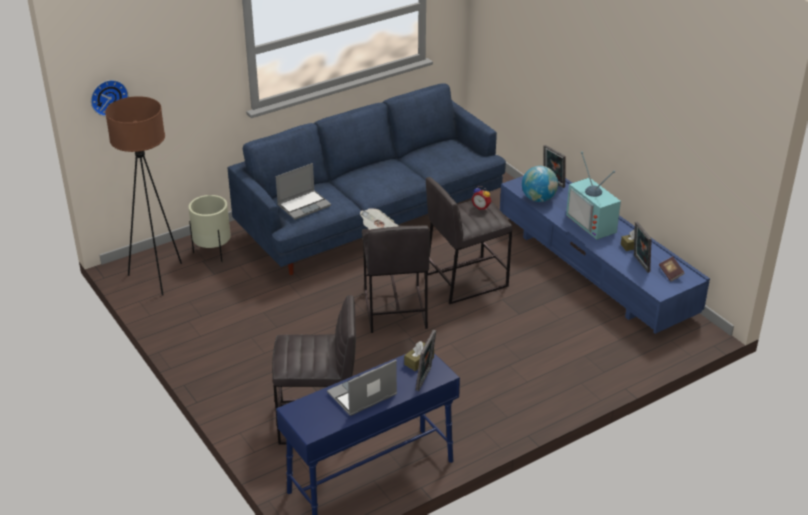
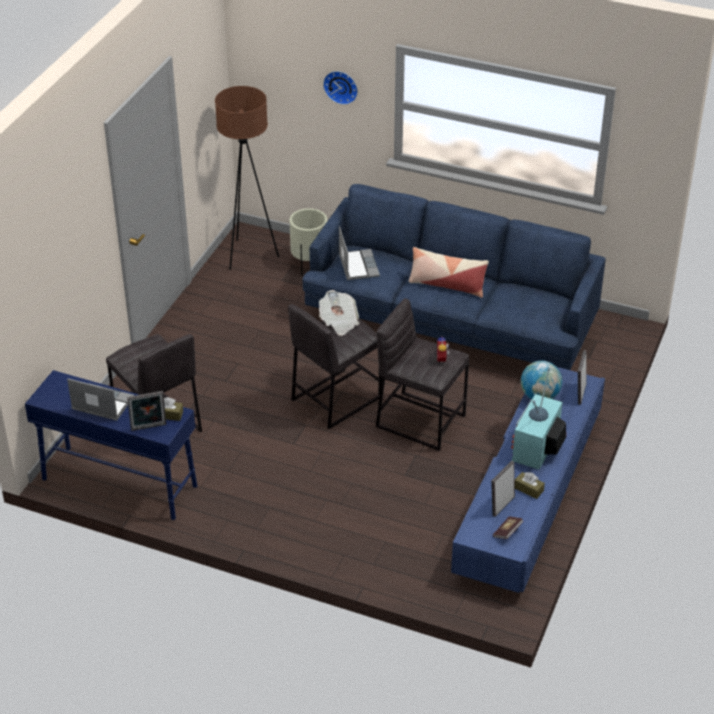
camera: 55 degrees right, 5 degrees up
wall clock [91,80,128,116] -> wall clock moved to [323,71,358,105]
laptop [276,163,331,220] -> laptop turned 120 degrees counterclockwise [339,226,380,280]
none -> pillow [409,247,489,298]

